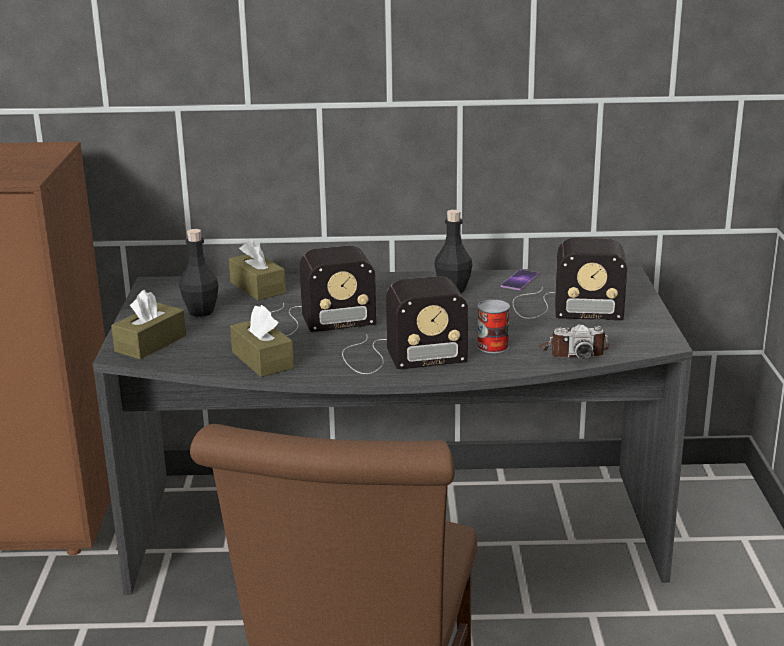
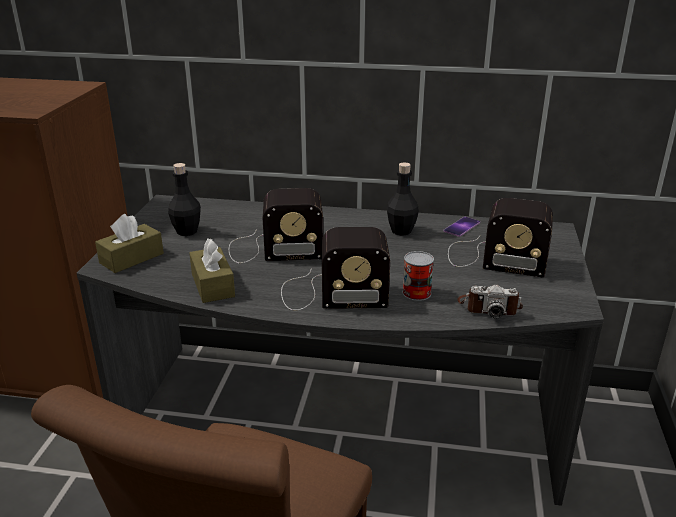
camera: 10 degrees right, 5 degrees up
brown tissue box [229,240,286,300] -> none

